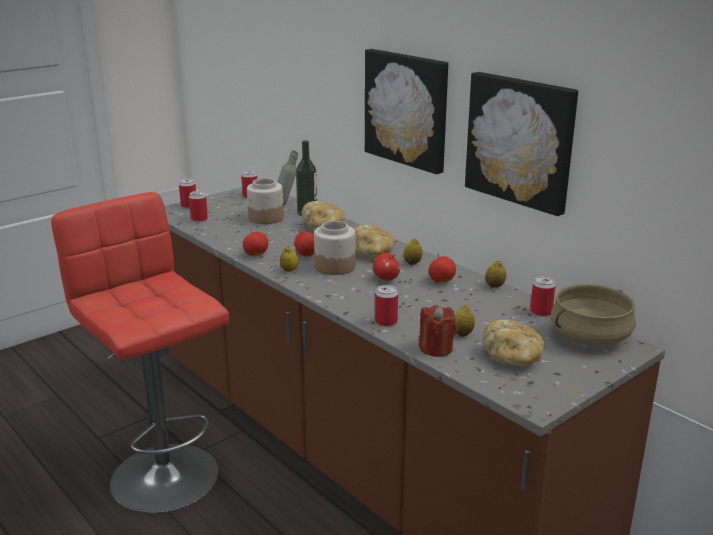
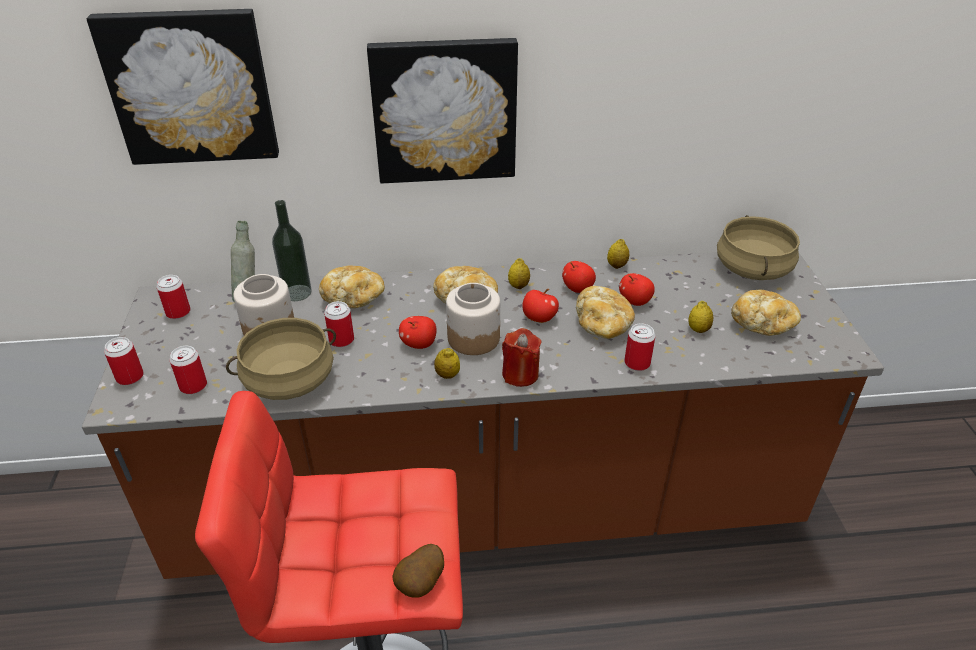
camera: 55 degrees left, 15 degrees up
apple [243,229,268,256] -> apple moved to [619,273,655,306]
red candle [419,305,457,357] -> red candle moved to [502,328,542,387]
picture [465,72,578,216] -> picture moved to [86,9,279,165]
can [530,276,556,317] -> can moved to [324,301,354,347]
none -> beige cooking pot [226,318,336,400]
none -> potato [392,544,444,598]
none -> bread [576,286,635,339]

